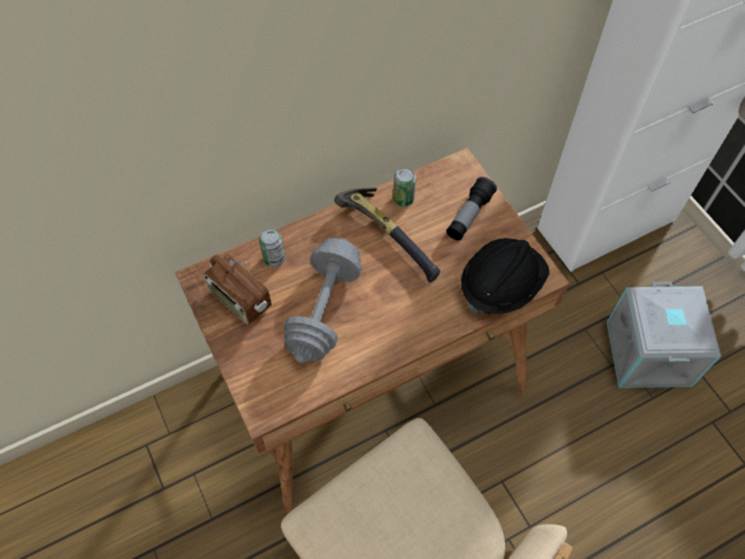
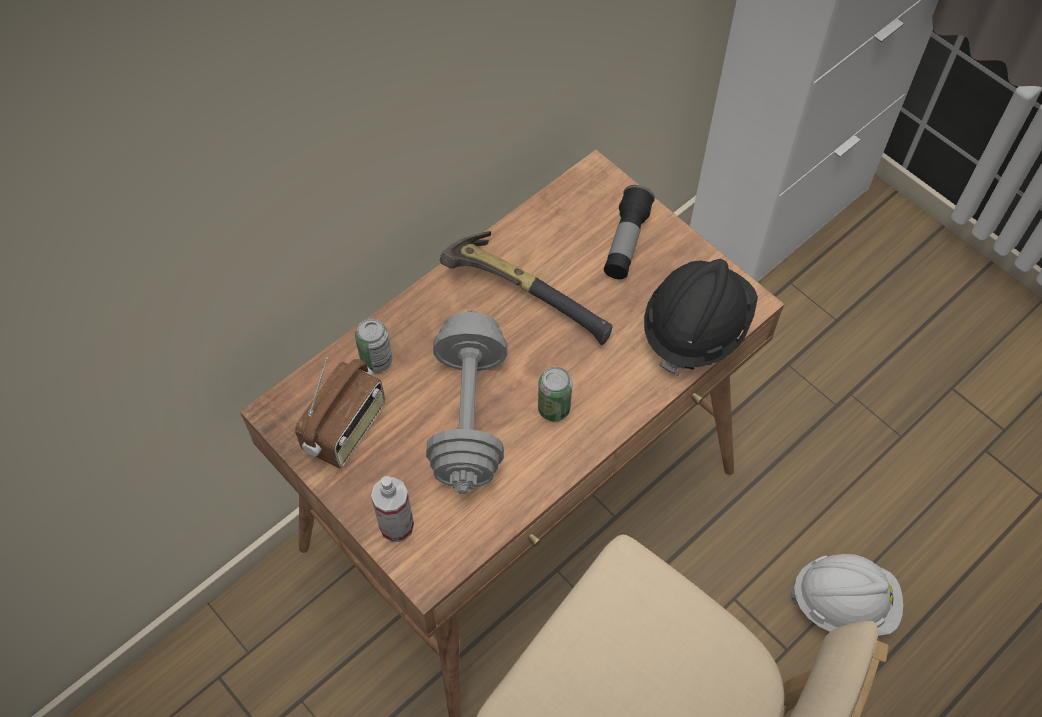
camera: 15 degrees left, 0 degrees up
radio [204,254,272,325] -> radio turned 90 degrees counterclockwise [295,358,385,468]
can [393,168,416,207] -> can moved to [538,367,572,421]
grey storage box [606,281,721,388] -> none
none -> spray bottle [371,476,414,542]
none -> white hard hat [791,554,903,636]

